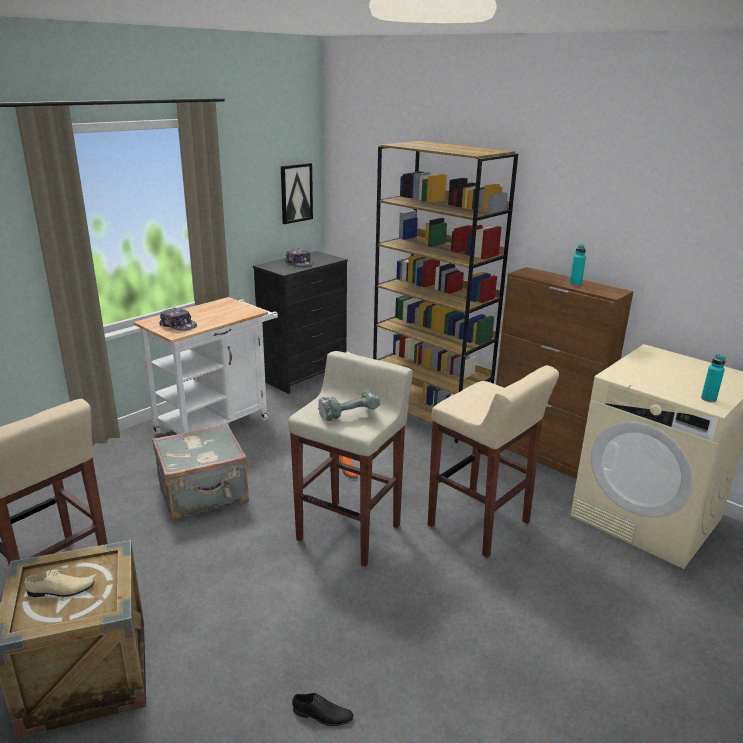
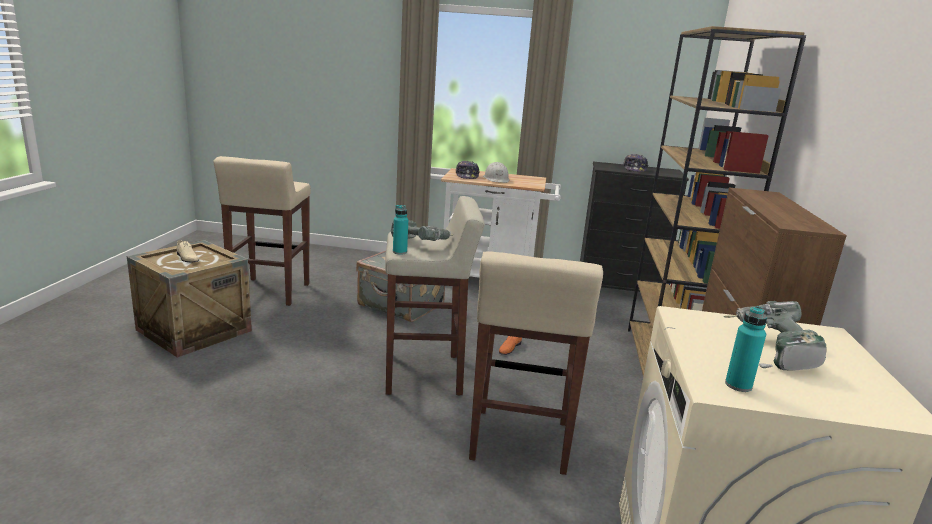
camera: 55 degrees right, 5 degrees down
picture [281,163,313,224] -> none
black shoe [292,693,354,726] -> none
turquoise bottle [570,244,586,286] -> turquoise bottle moved to [393,205,408,255]
none -> white hard hat [483,162,509,183]
none -> power drill [723,301,826,371]

